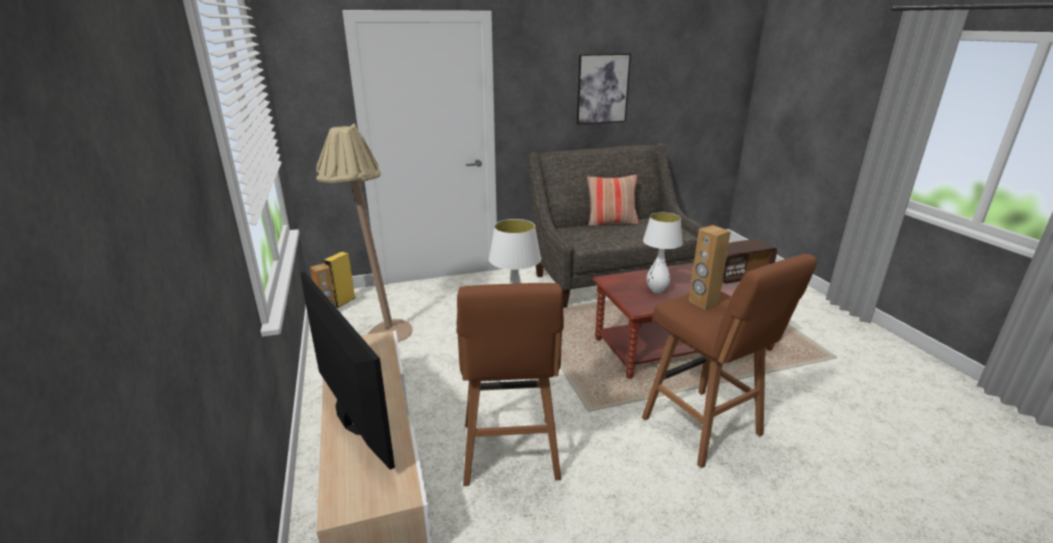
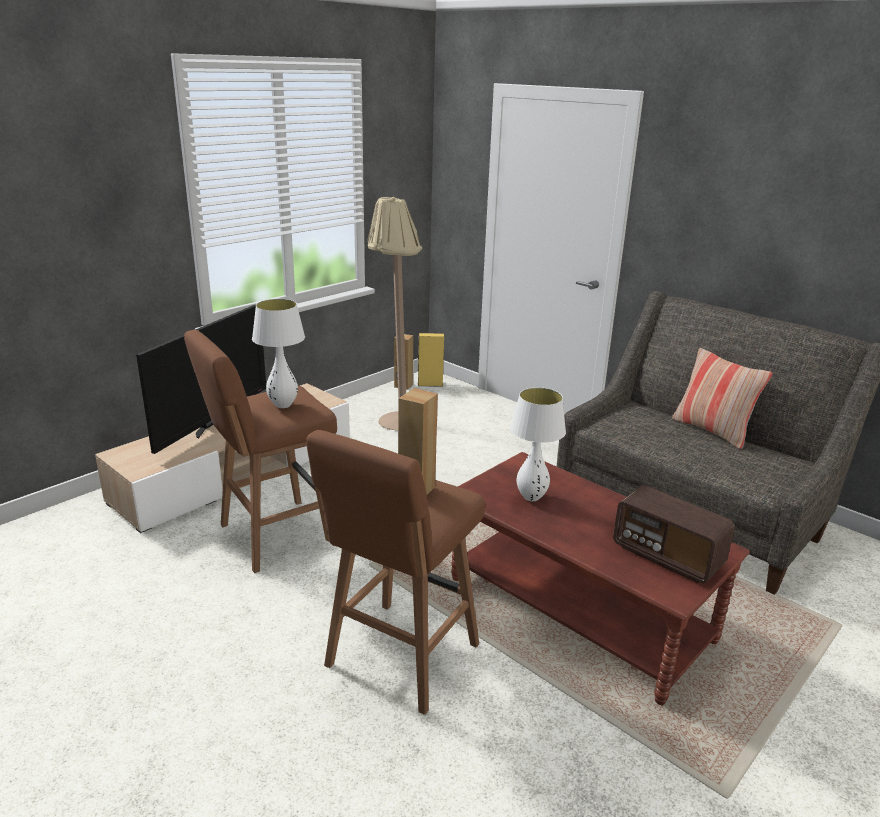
camera: 60 degrees right, 0 degrees up
picture [577,53,631,125] -> none

